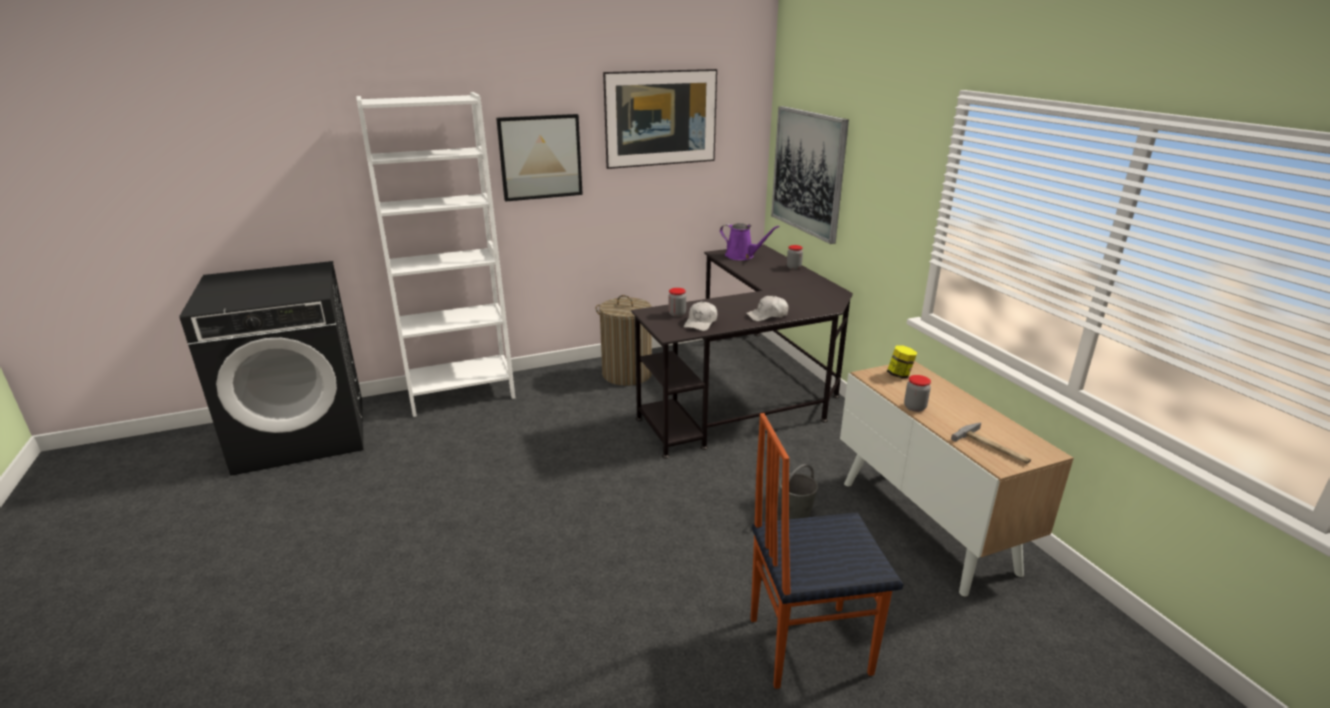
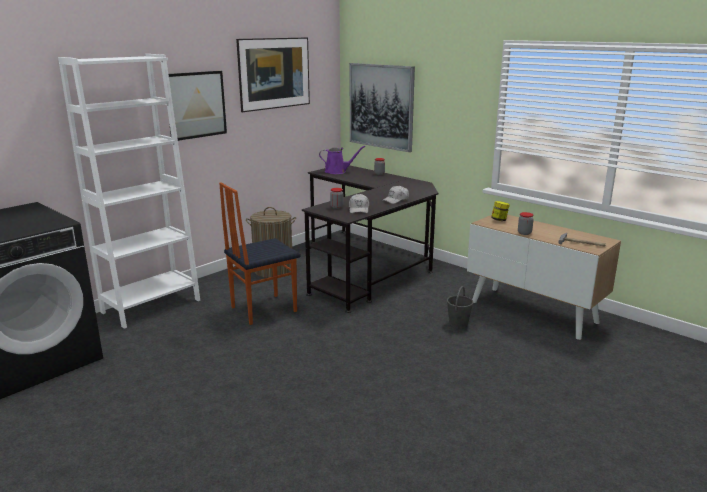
camera: 25 degrees left, 5 degrees down
chair [751,413,903,689] -> chair moved to [219,183,301,325]

